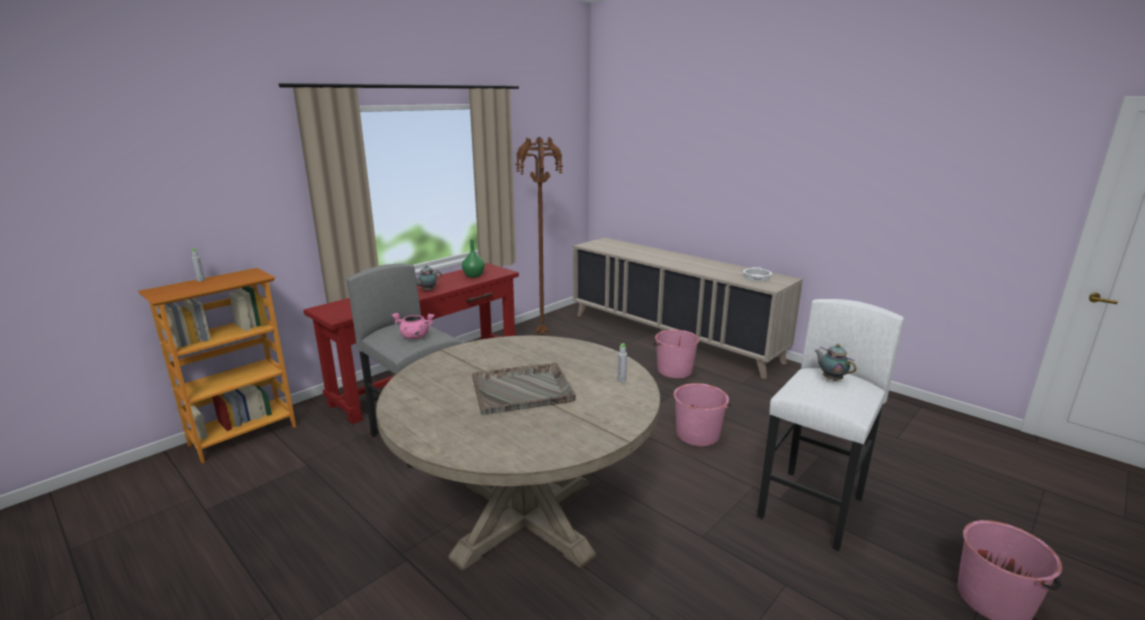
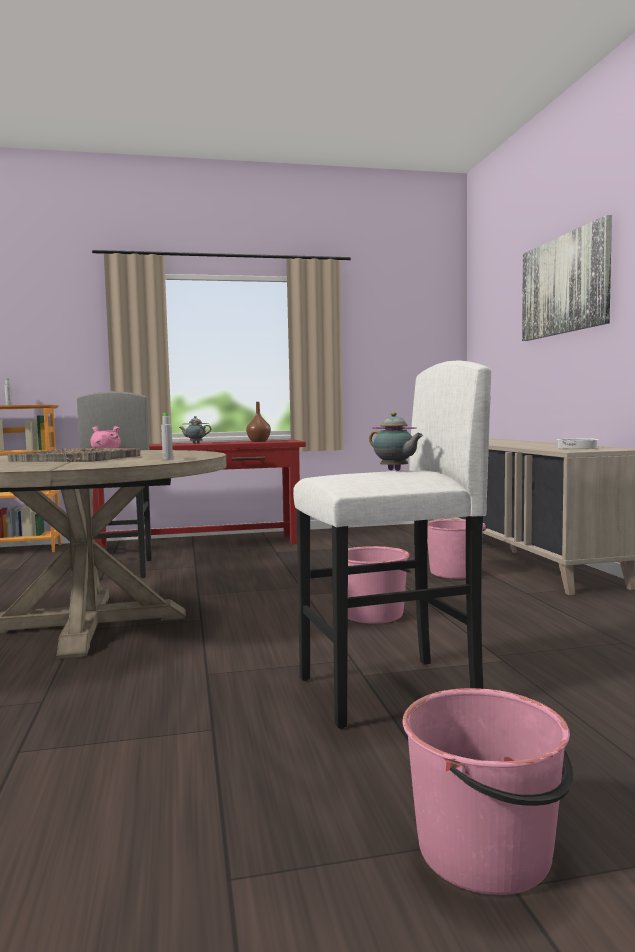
camera: 35 degrees right, 15 degrees down
green vase [462,239,485,278] -> brown vase [246,402,271,442]
brown floor lamp [515,137,563,335] -> none
teapot [814,344,856,381] -> teapot turned 135 degrees clockwise [369,412,423,471]
none -> picture [522,215,612,341]

